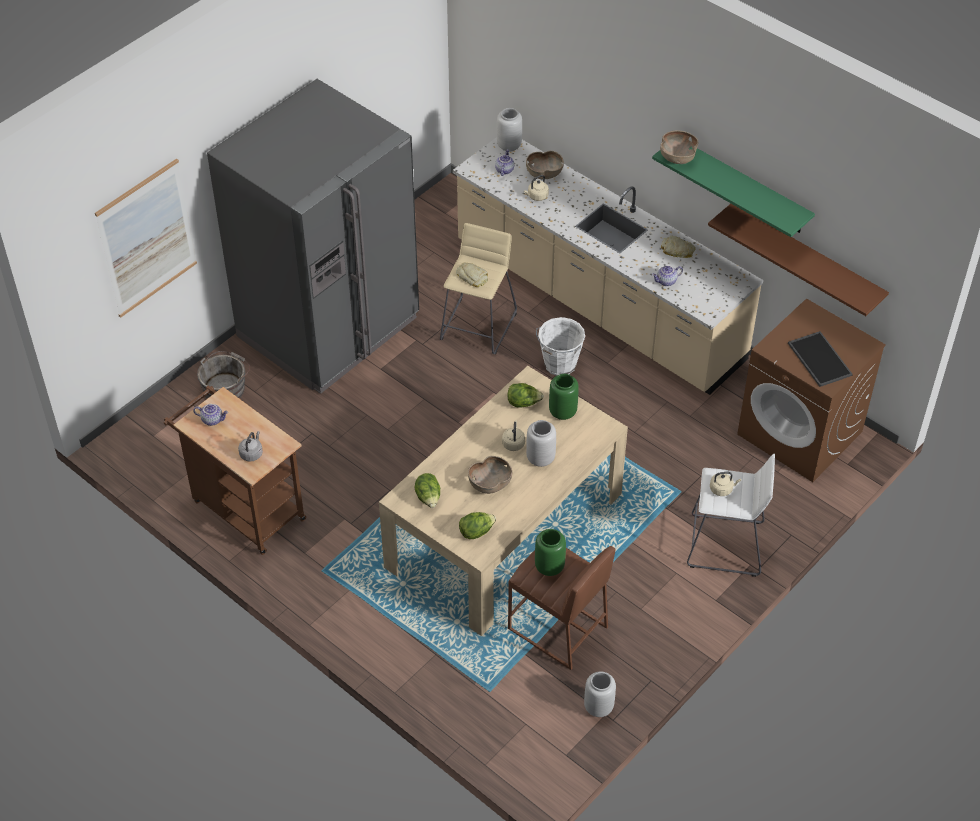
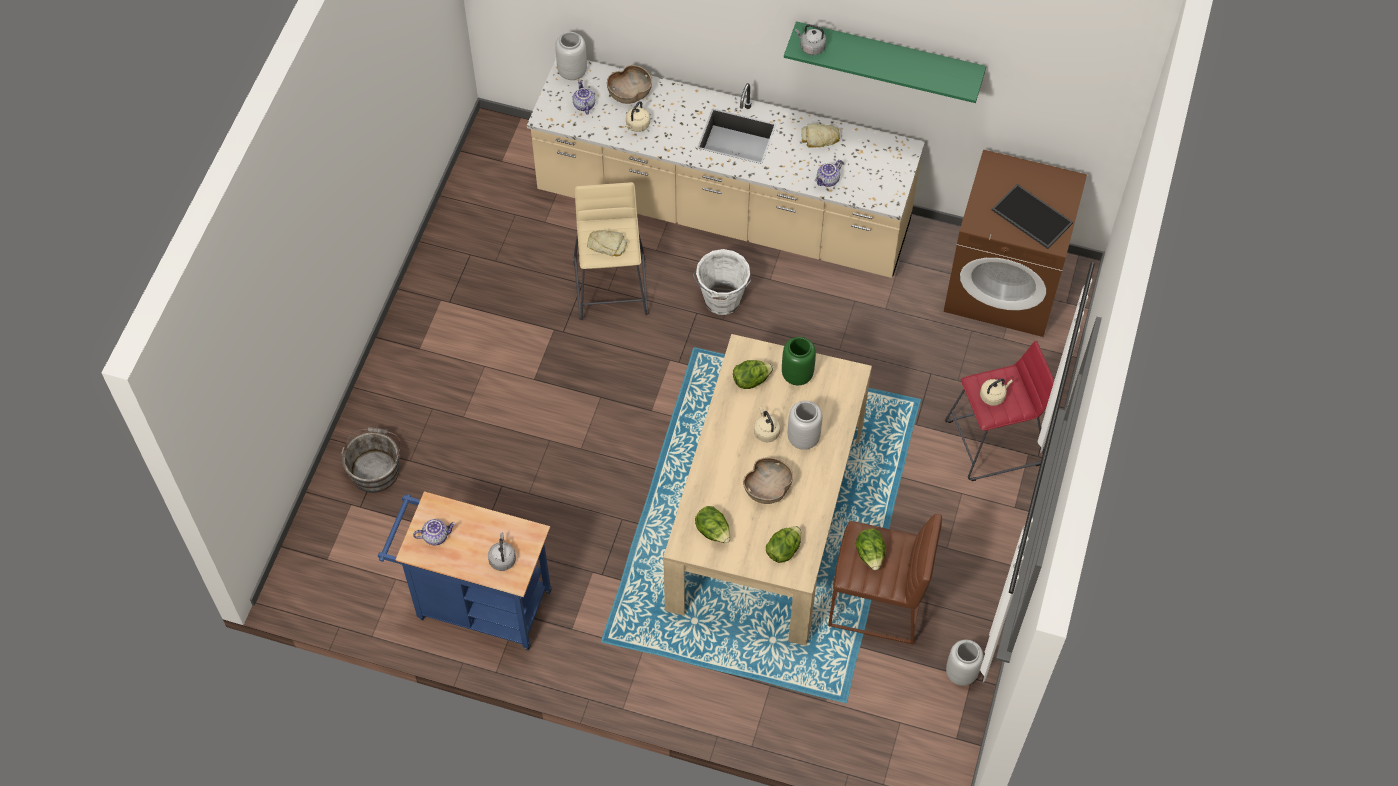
camera: 25 degrees left, 10 degrees up
picture [95,159,197,318] -> none
brown cart [164,386,306,555] -> blue cart [378,491,552,650]
grey fridge [207,79,419,394] -> none
green vase [535,529,566,576] -> lettuce [856,529,885,570]
brown bowl [660,130,698,164] -> grey kettle [795,24,826,55]
white stool [687,454,775,577] -> red stool [945,341,1054,481]
brown shelf [708,204,889,316] -> none

